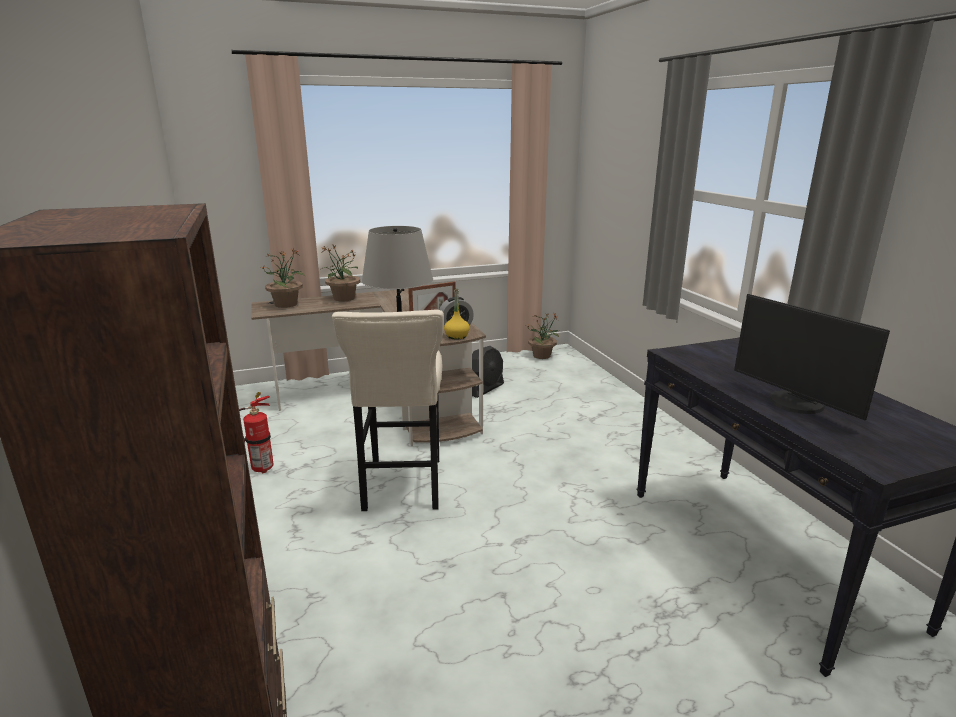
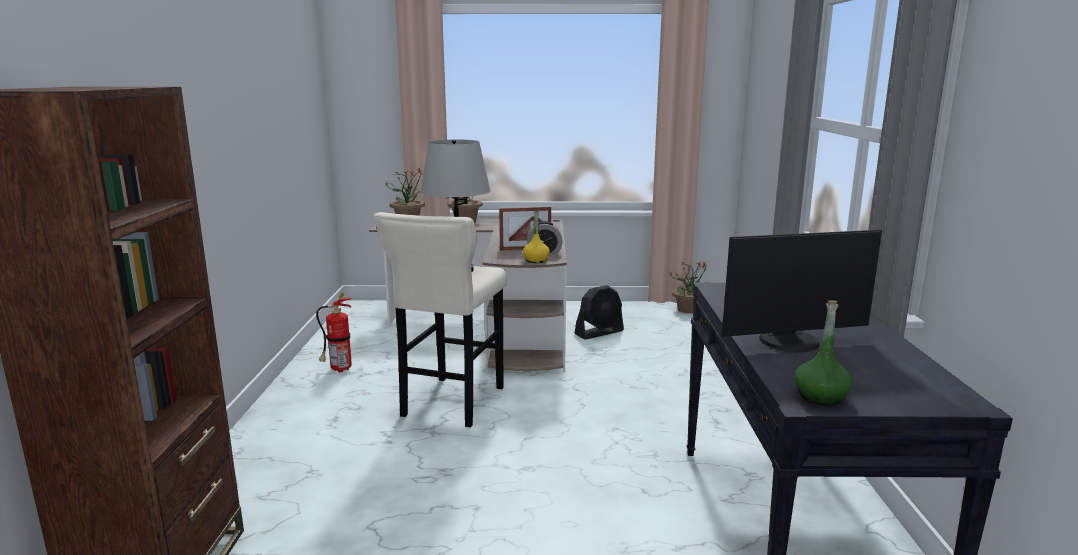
camera: 20 degrees right, 5 degrees down
monitor [734,294,890,420] -> monitor turned 90 degrees counterclockwise [722,230,882,352]
none -> green bottle [795,300,852,406]

